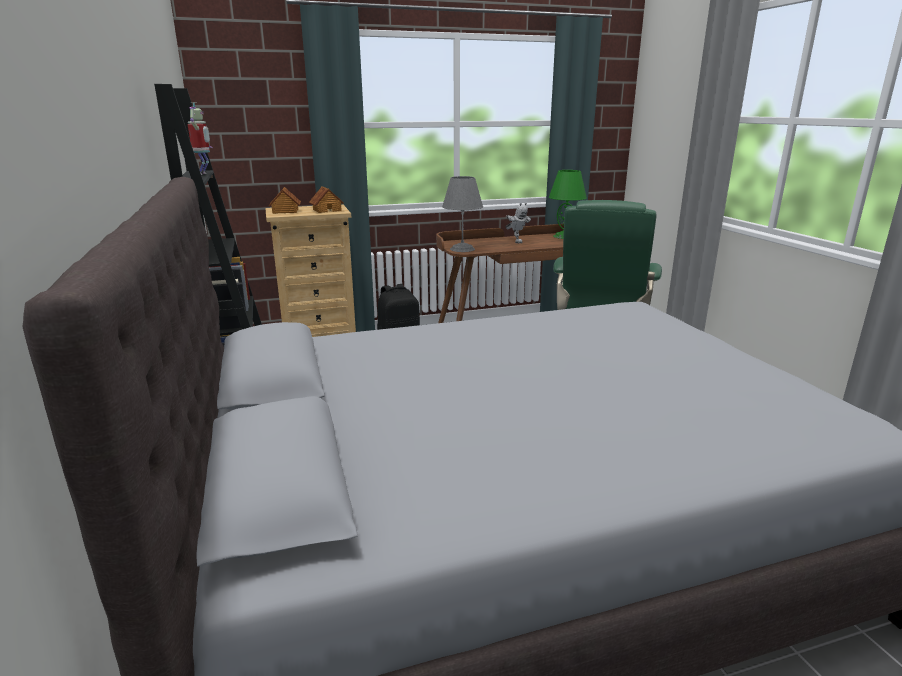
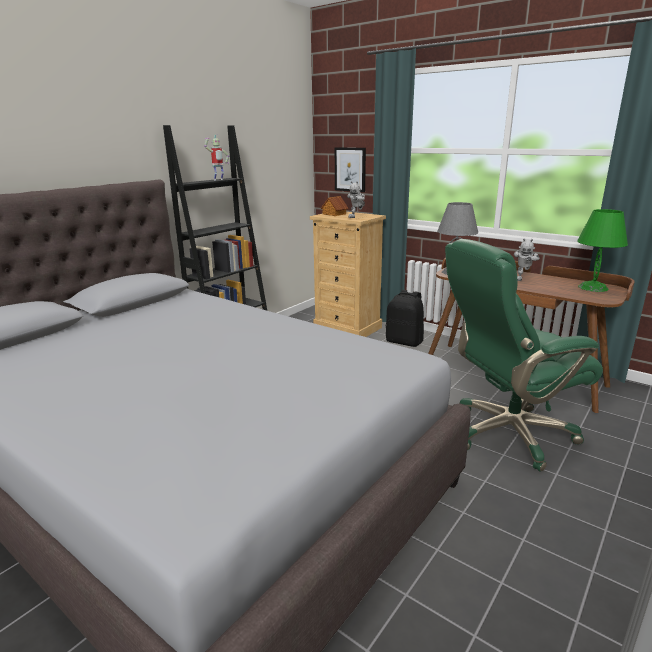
camera: 55 degrees right, 0 degrees up
toy house [309,186,344,213] -> toy robot [347,181,365,218]
none -> picture [335,147,366,192]

